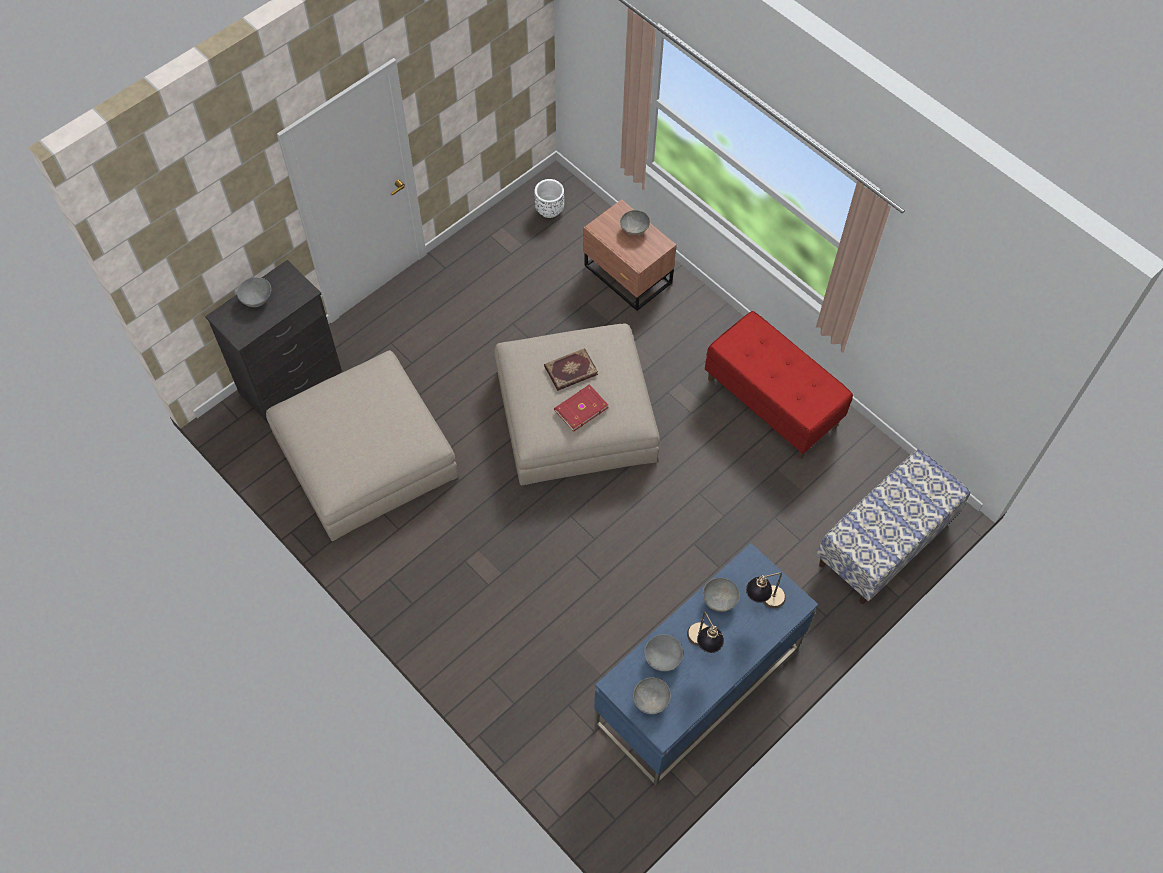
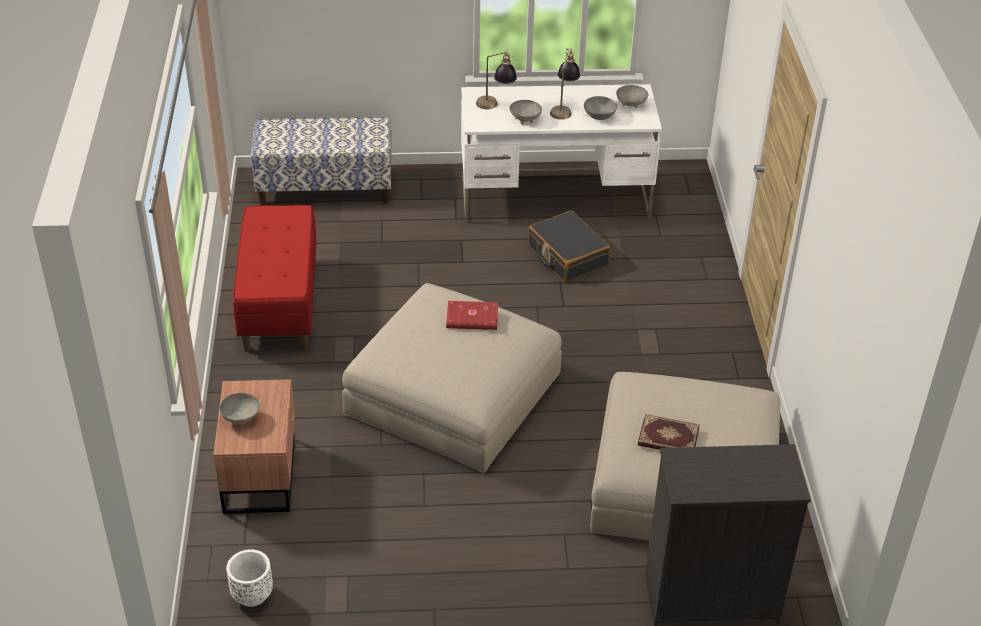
camera: 140 degrees left, 20 degrees down
grey bowl [237,277,271,307] -> none
book [544,348,598,391] -> book moved to [638,414,700,450]
blue desk [594,543,818,786] -> white desk [461,84,662,222]
none -> black suitcase [528,210,611,282]

